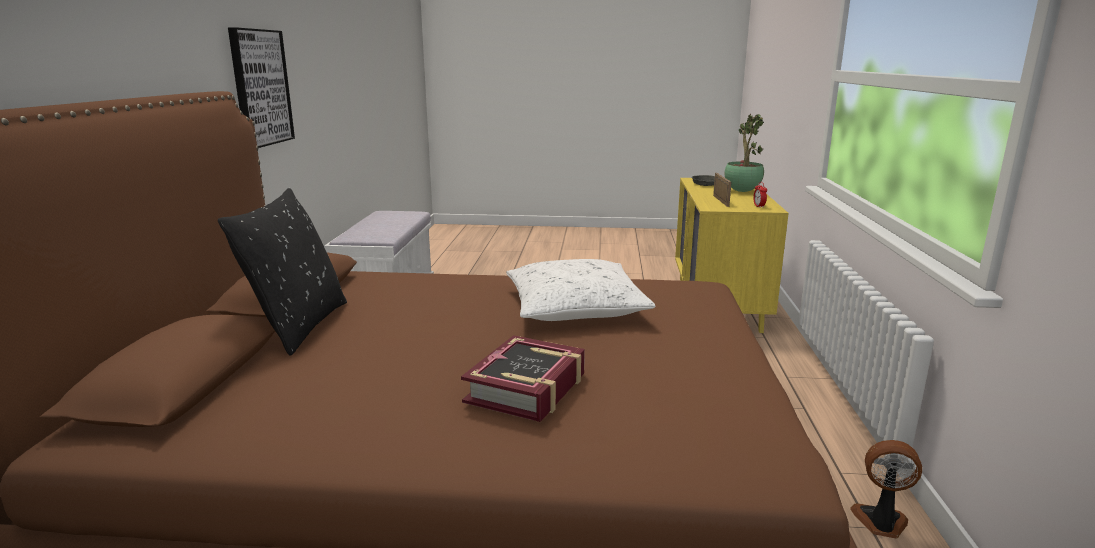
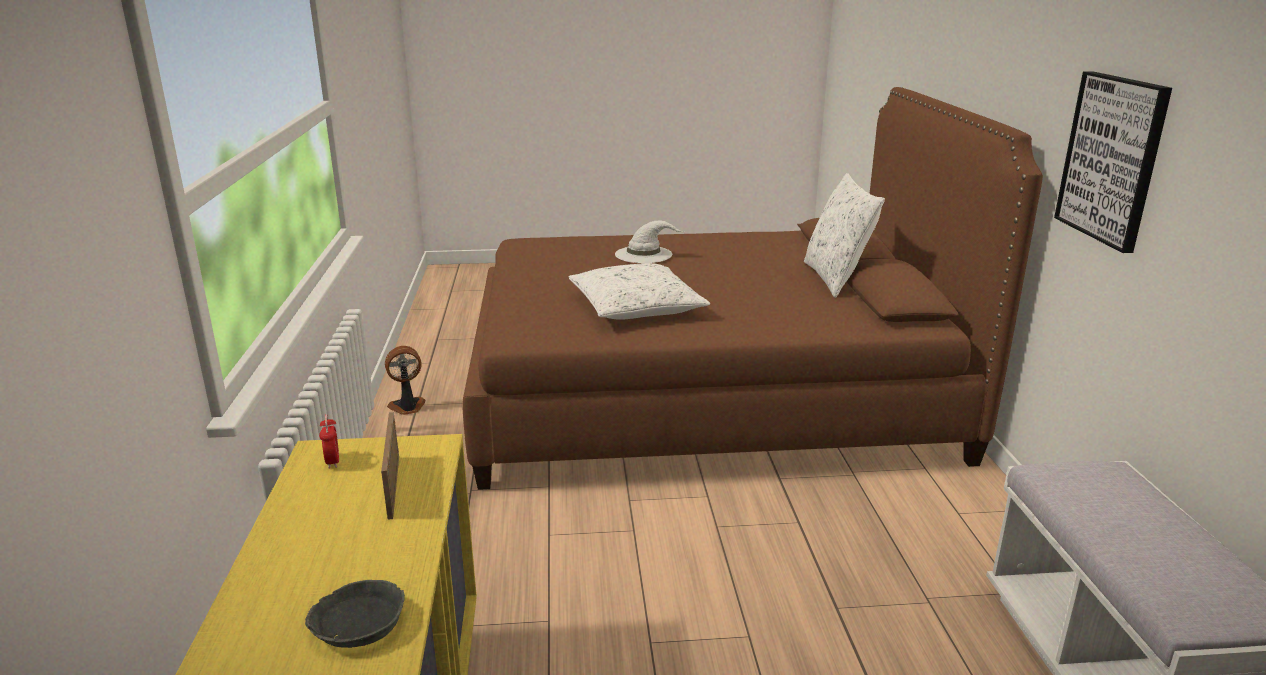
camera: 170 degrees right, 5 degrees up
black pillow [218,188,347,355] -> white pillow [804,173,885,298]
book [461,335,585,422] -> white hat [615,220,684,263]
potted plant [724,114,764,192] -> none
fan [850,440,922,539] -> fan turned 150 degrees clockwise [385,346,425,415]

